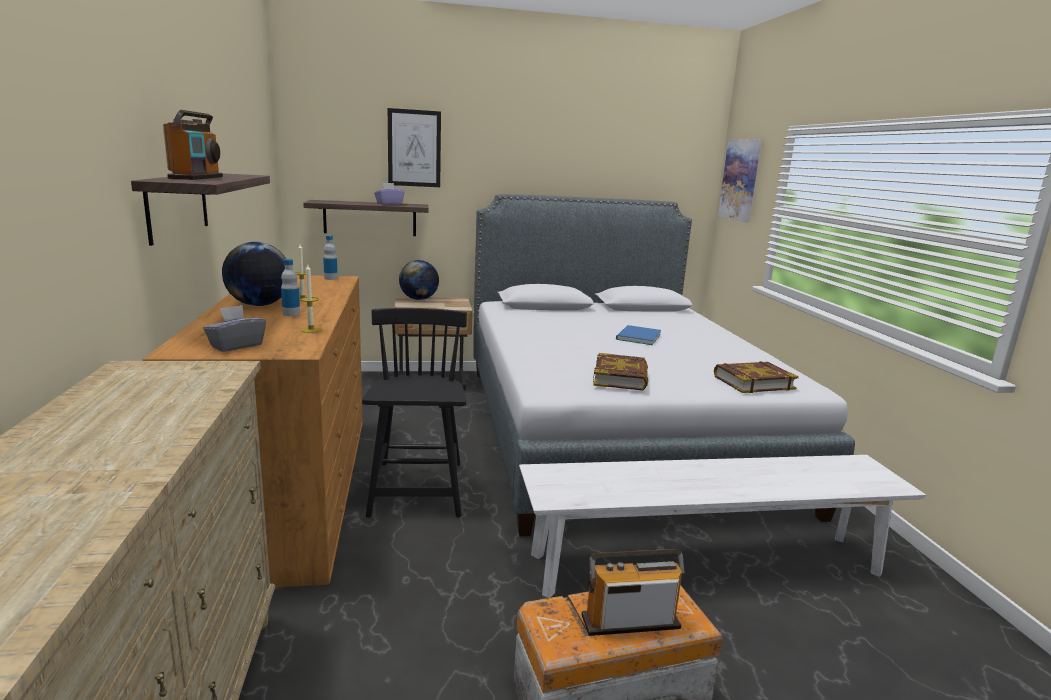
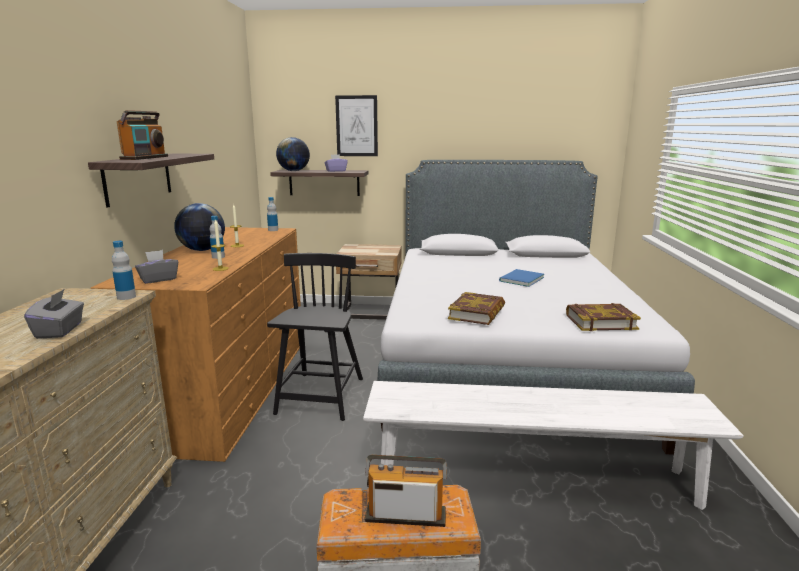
camera: 15 degrees right, 0 degrees up
globe [399,260,439,300] -> globe moved to [276,137,310,171]
picture [718,139,762,223] -> none
none -> grey tissue box [24,289,84,339]
none -> bottle [112,241,136,300]

